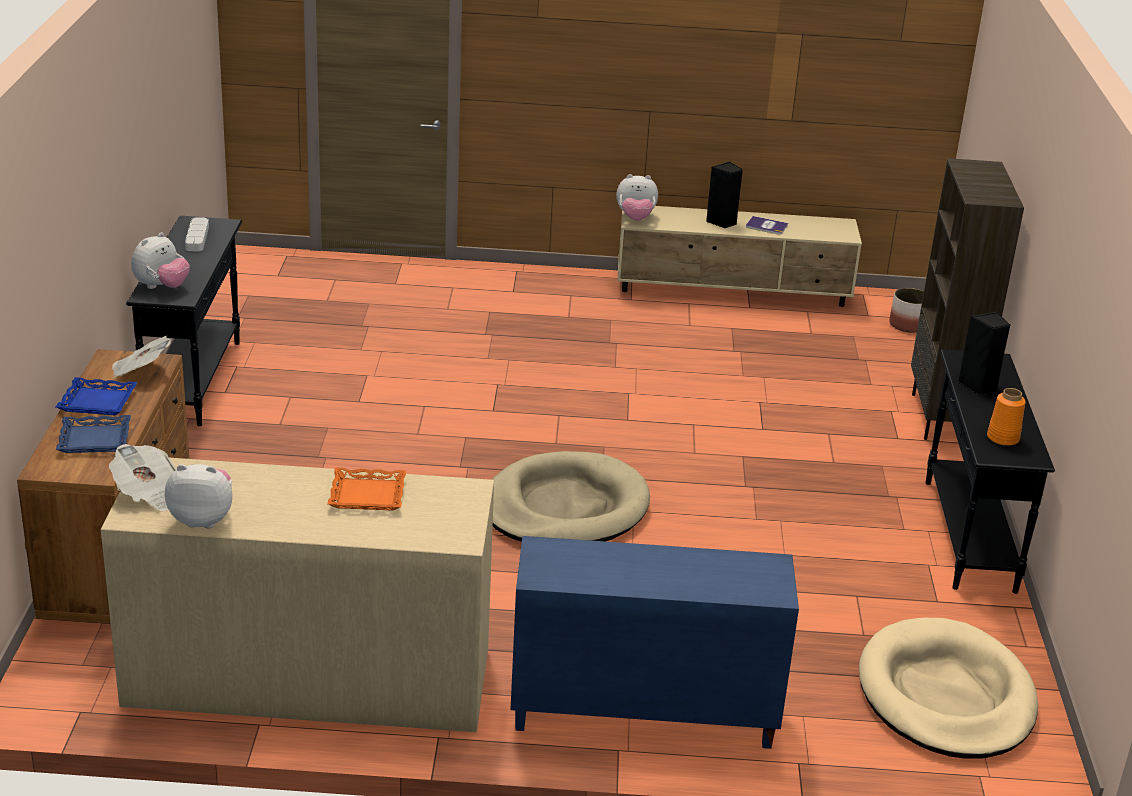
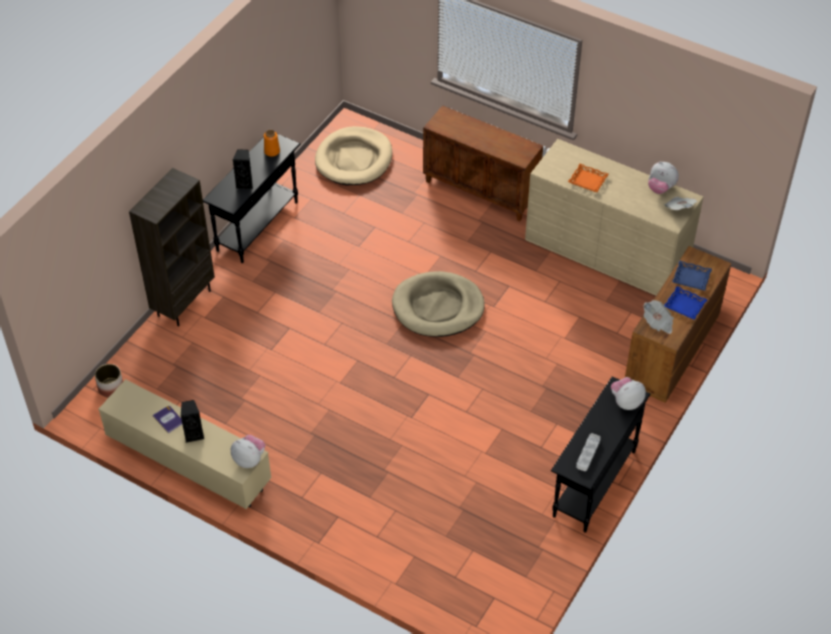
camera: 150 degrees left, 20 degrees up
blue cabinet [511,536,799,749] -> brown cabinet [423,105,543,221]

